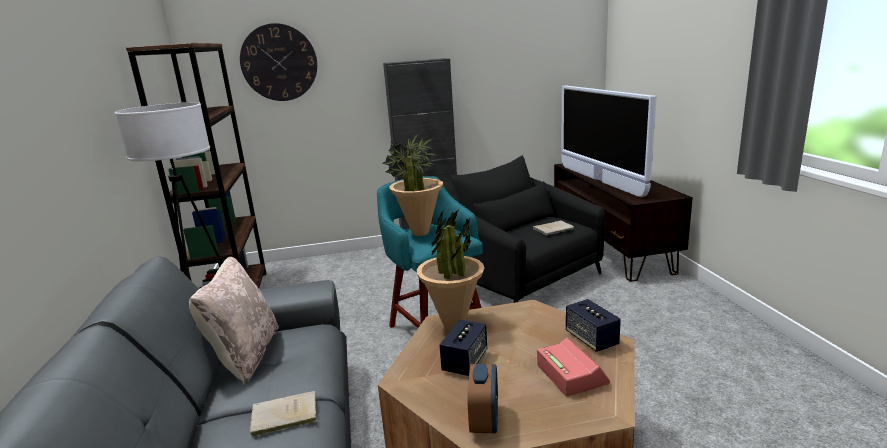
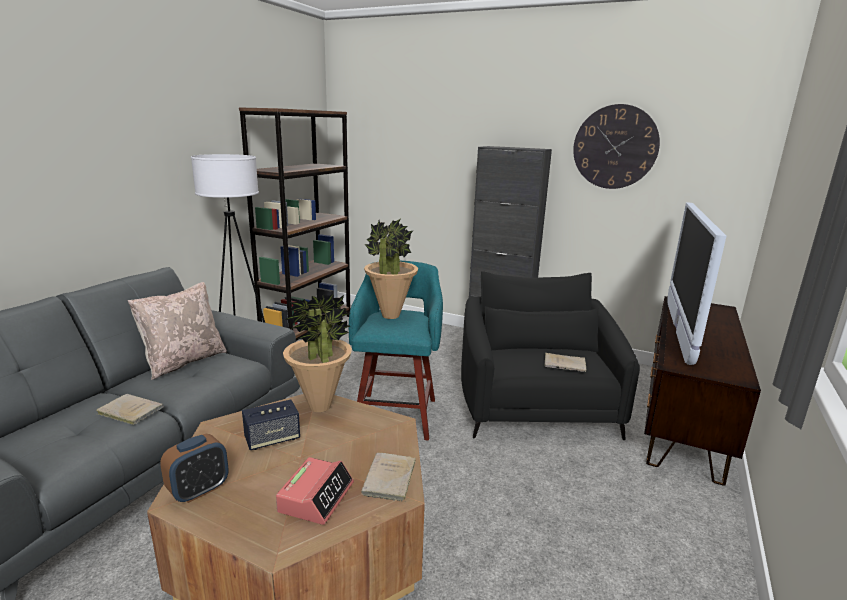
camera: 35 degrees right, 0 degrees up
wall clock [240,23,317,101] -> wall clock moved to [573,104,660,189]
speaker [566,299,621,352] -> beige book [361,452,416,502]

